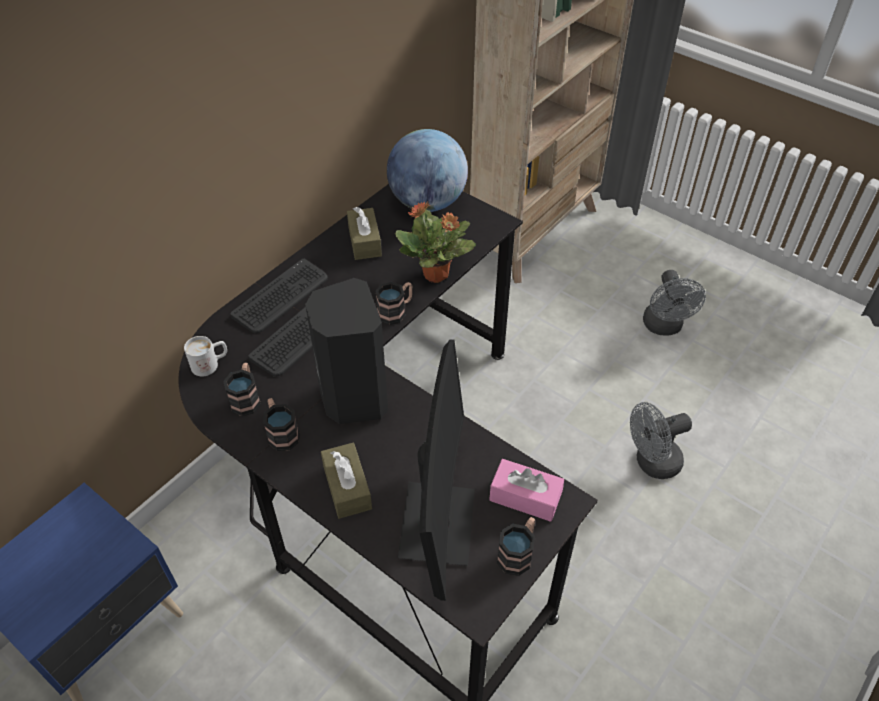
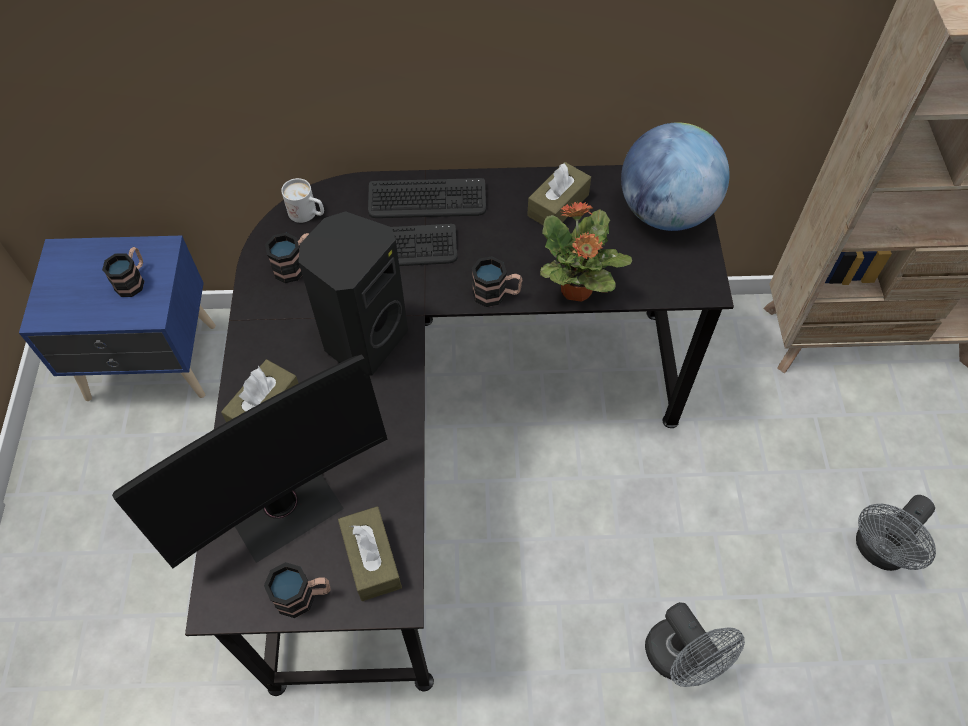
camera: 50 degrees right, 10 degrees up
mug [263,398,299,451] -> mug moved to [102,247,144,297]
pink tissue box [489,459,564,522] -> brown tissue box [338,506,402,601]
grey fan [630,402,692,479] -> grey fan turned 150 degrees counterclockwise [645,602,745,687]

